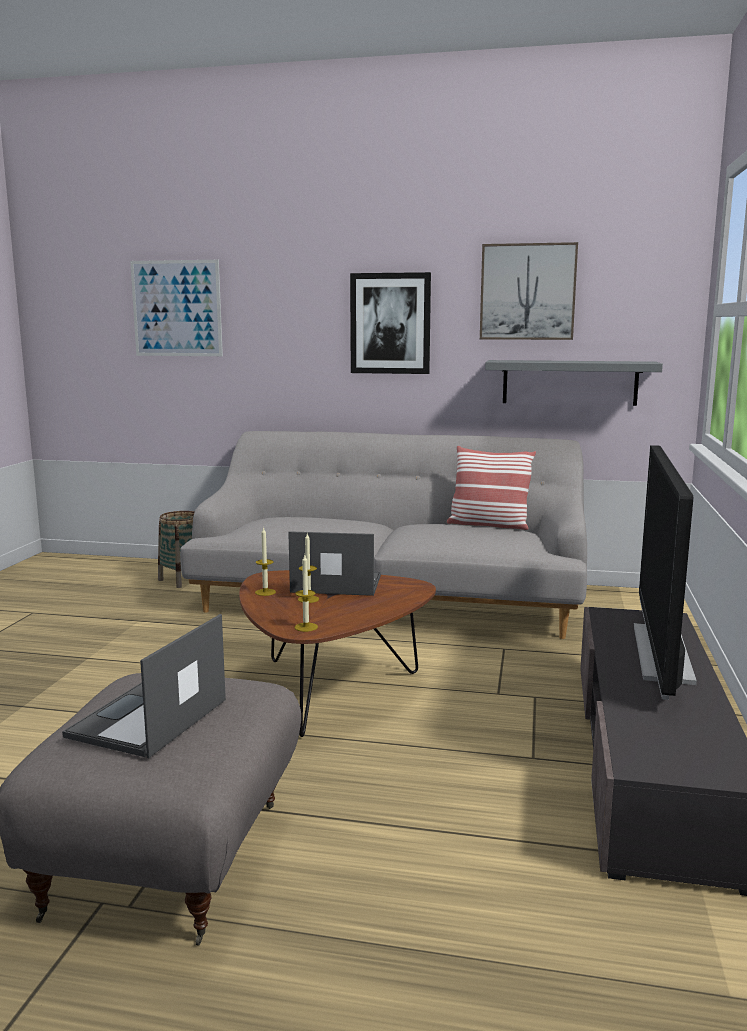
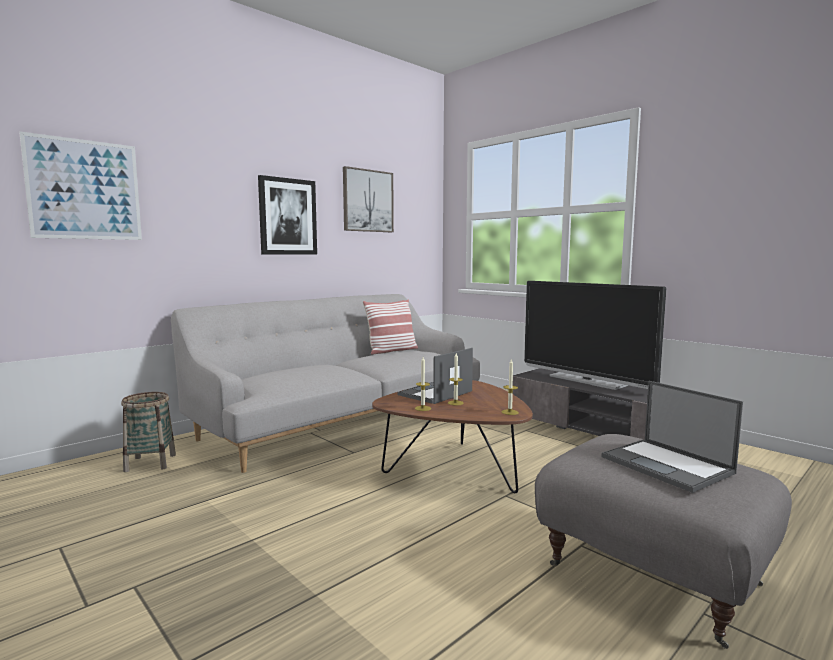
camera: 55 degrees left, 5 degrees down
grey shelf [485,360,663,406] -> none

